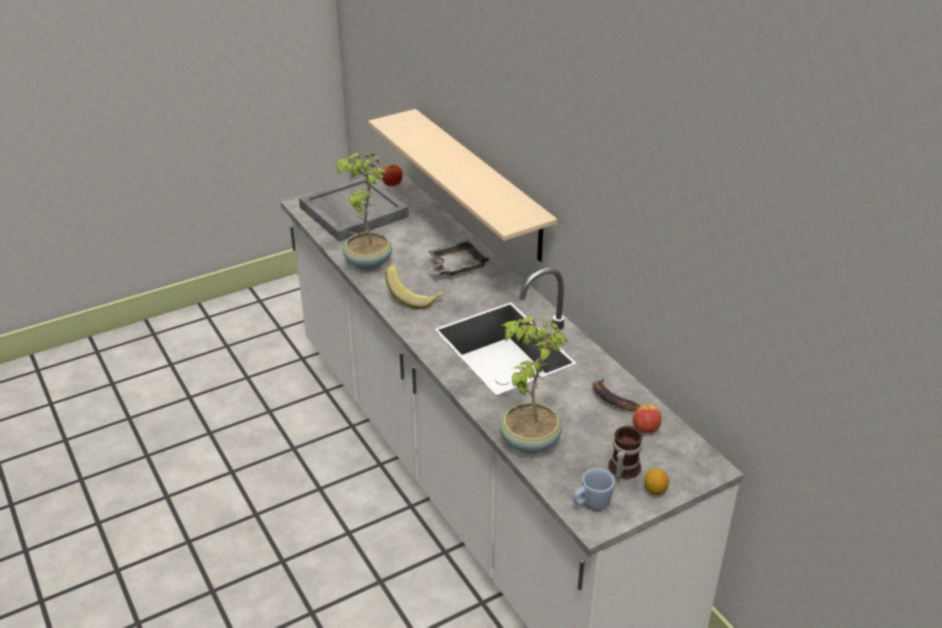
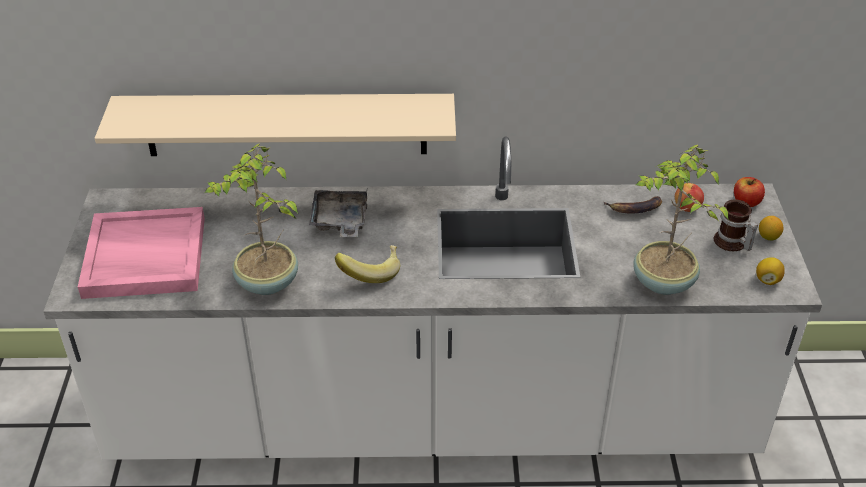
camera: 60 degrees left, 5 degrees up
grey tray [299,177,409,242] -> pink tray [78,207,205,299]
apple [382,164,403,186] -> apple moved to [734,177,765,207]
blue mug [573,468,615,511] -> lemon [756,257,785,285]

